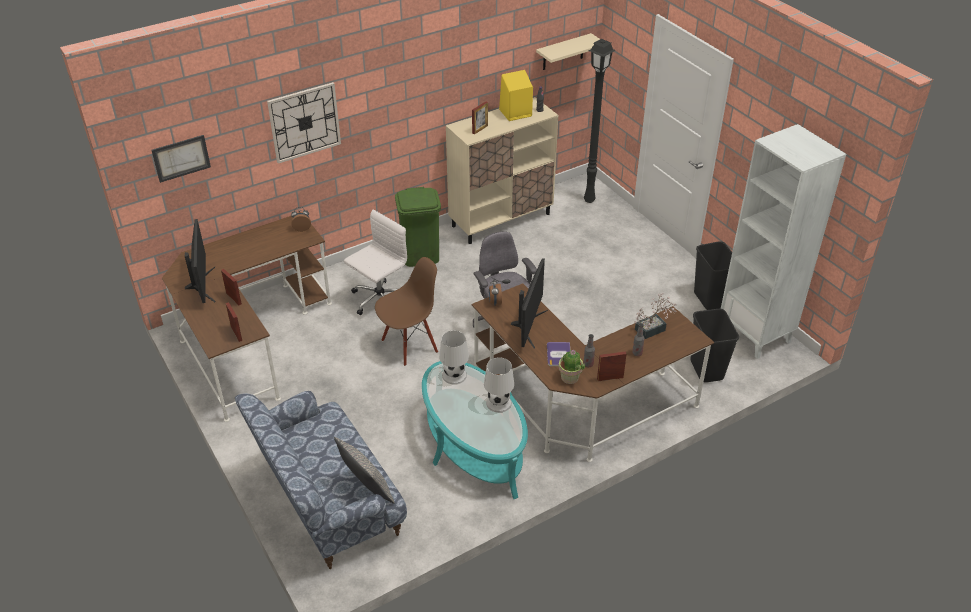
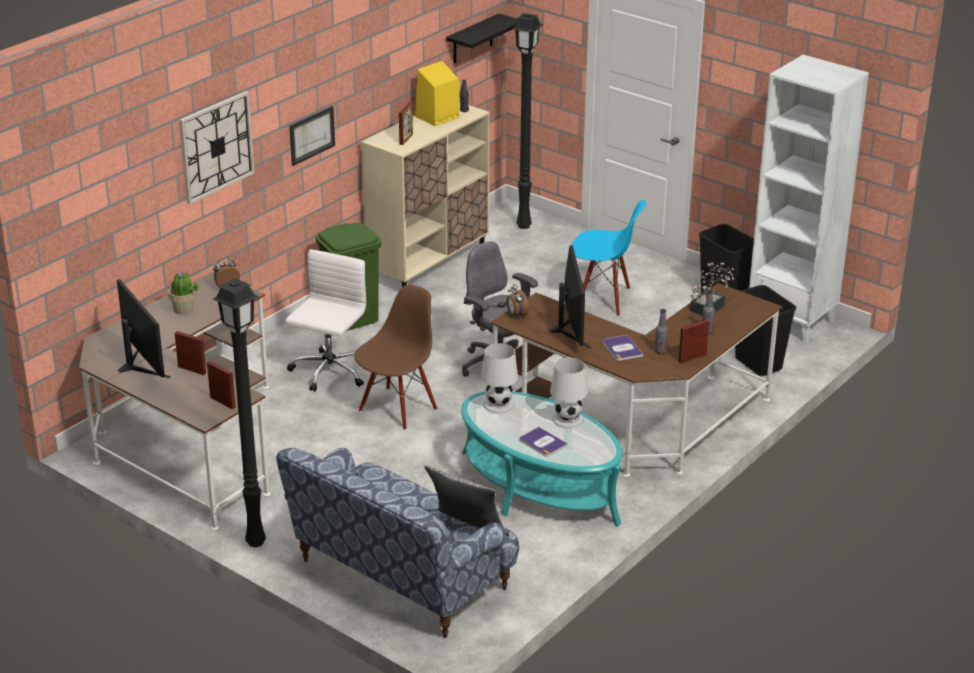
camera: 20 degrees left, 10 degrees down
picture [151,135,211,183] -> picture moved to [289,106,335,166]
beige shelf [536,33,600,70] -> black shelf [446,13,518,63]
potted plant [558,350,585,384] -> potted plant moved to [168,271,198,315]
none -> black floor lamp [213,278,266,547]
none -> book [520,427,568,456]
none -> blue chair [572,200,646,316]

